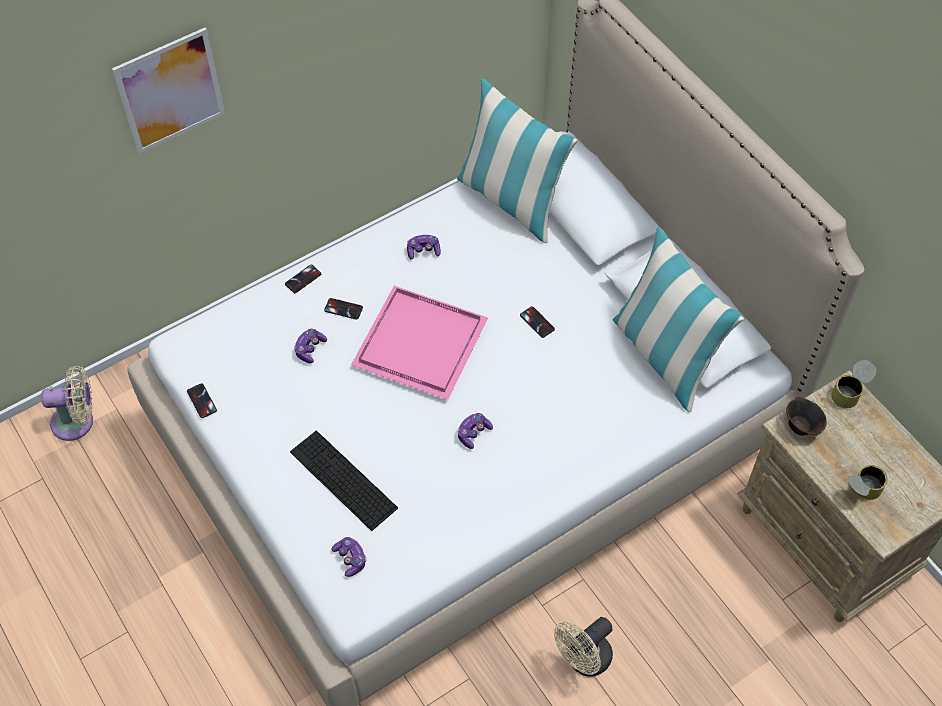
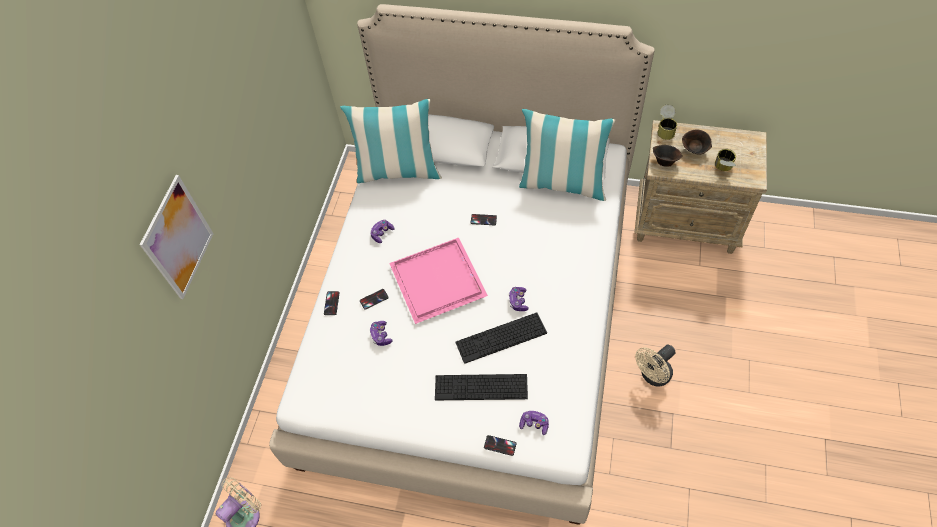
camera: 40 degrees left, 0 degrees up
phone [187,383,217,418] -> phone moved to [484,435,517,456]
beige fan [554,617,613,677] -> beige fan turned 45 degrees clockwise [635,344,676,387]
none -> keyboard [455,312,547,364]
none -> brown bowl [682,129,712,154]

